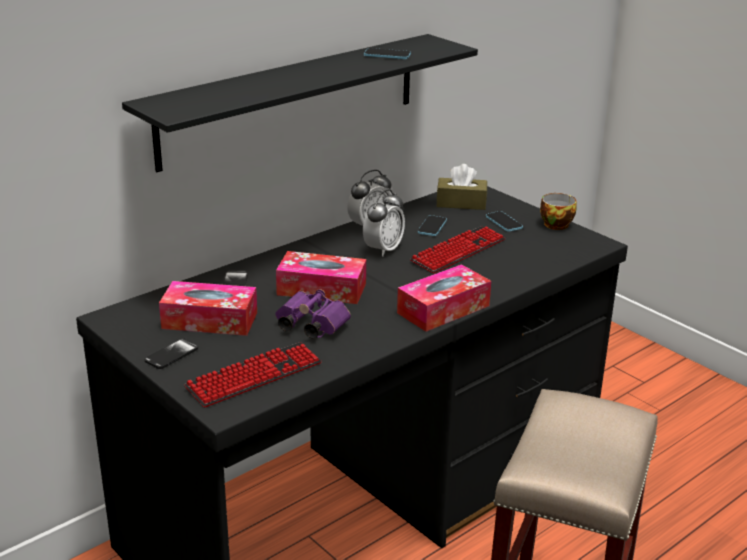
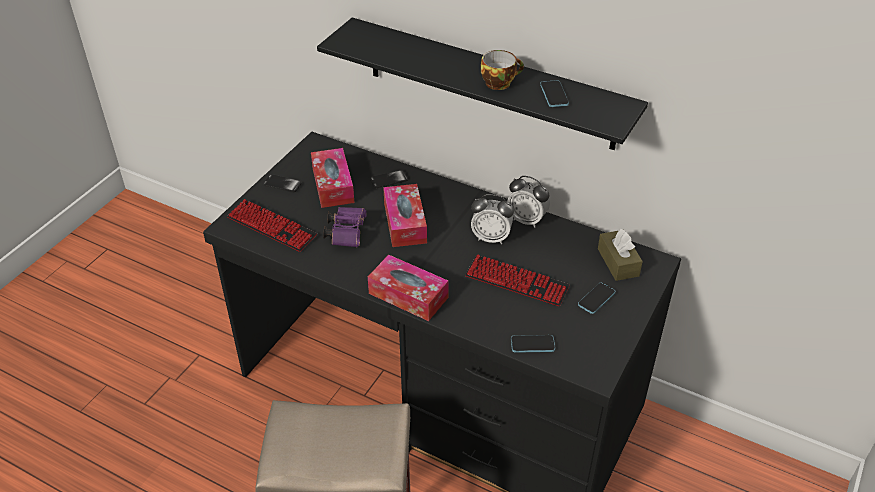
camera: 70 degrees right, 15 degrees up
phone [418,215,447,236] -> phone moved to [511,335,555,353]
cup [540,193,576,230] -> cup moved to [481,50,524,90]

